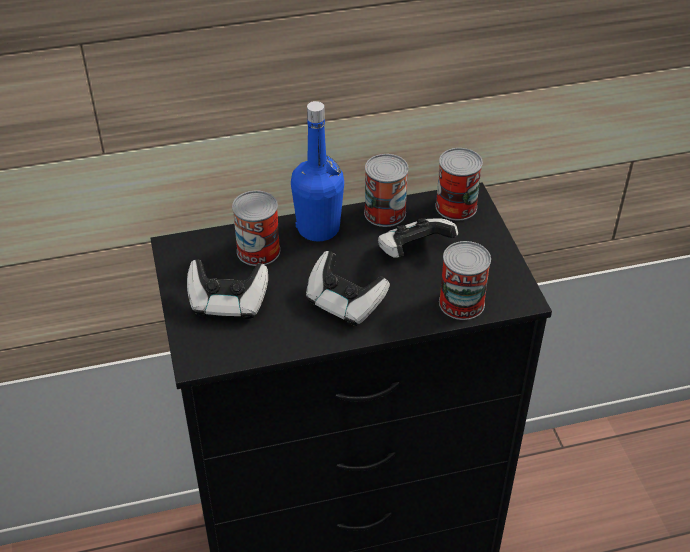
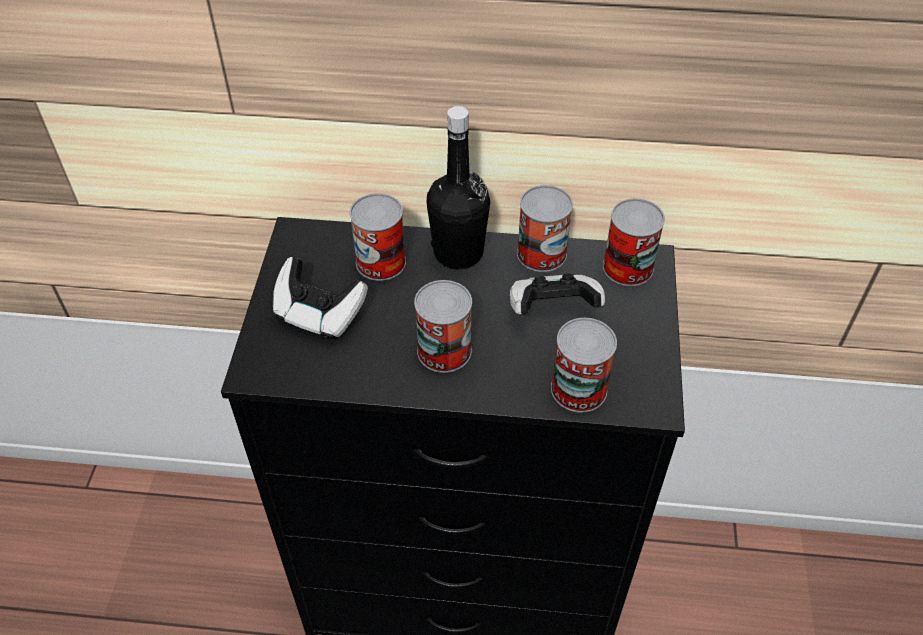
camera: 20 degrees right, 5 degrees up
blue bottle [291,101,344,242] -> black bottle [426,106,490,269]
game controller [306,251,390,326] -> can [414,280,472,373]

